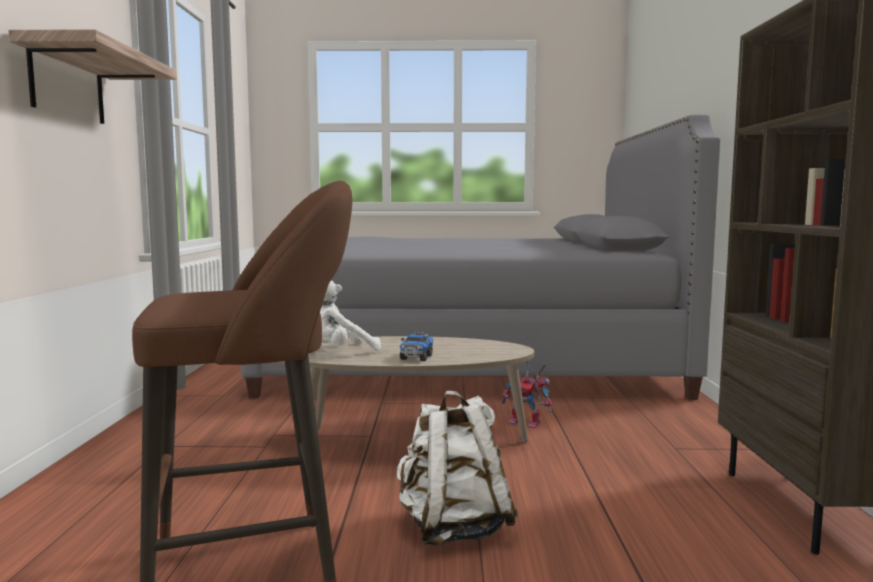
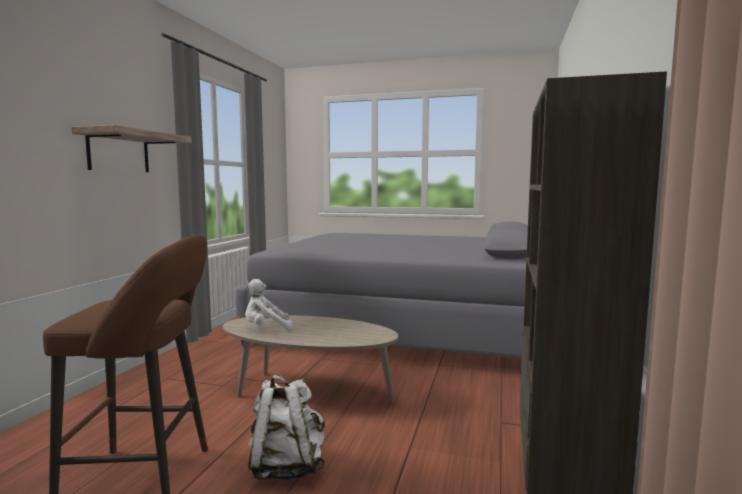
camera: 15 degrees right, 0 degrees up
toy truck [399,331,433,361] -> none
toy robot [501,360,552,429] -> none

